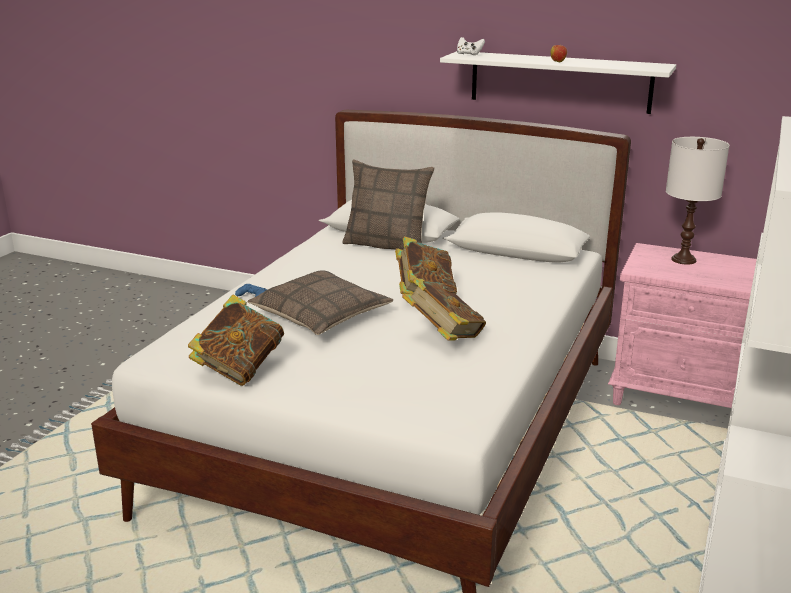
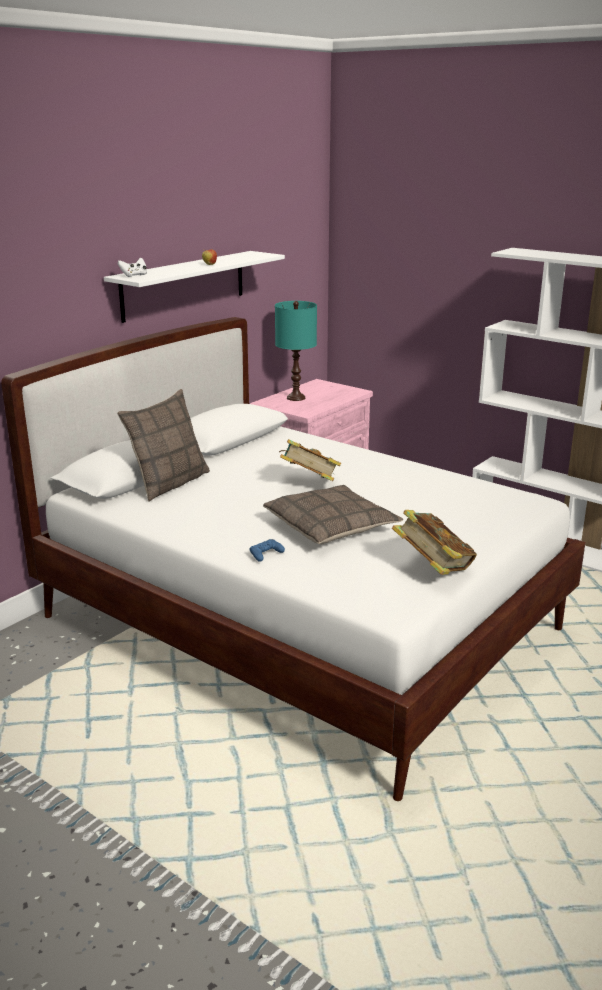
camera: 75 degrees left, 0 degrees up
book [402,278,486,341] -> none
white table lamp [666,137,730,265] -> turquoise table lamp [275,301,317,401]

